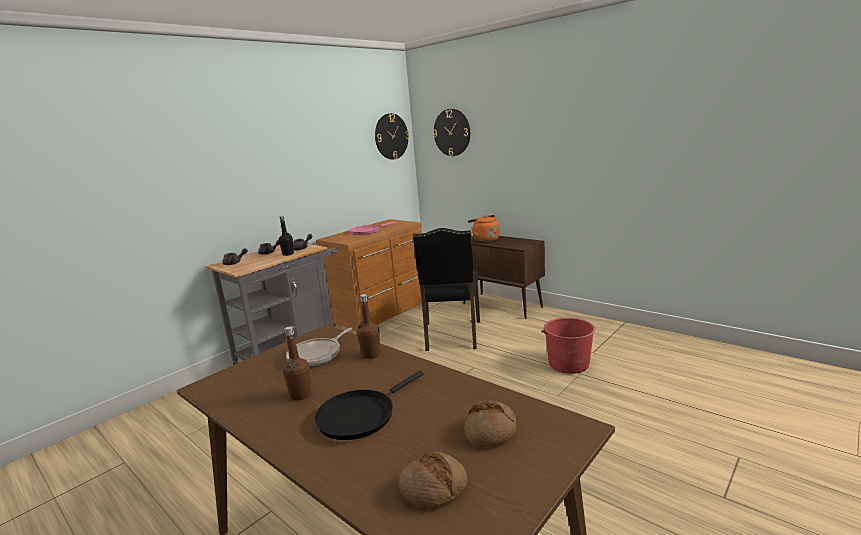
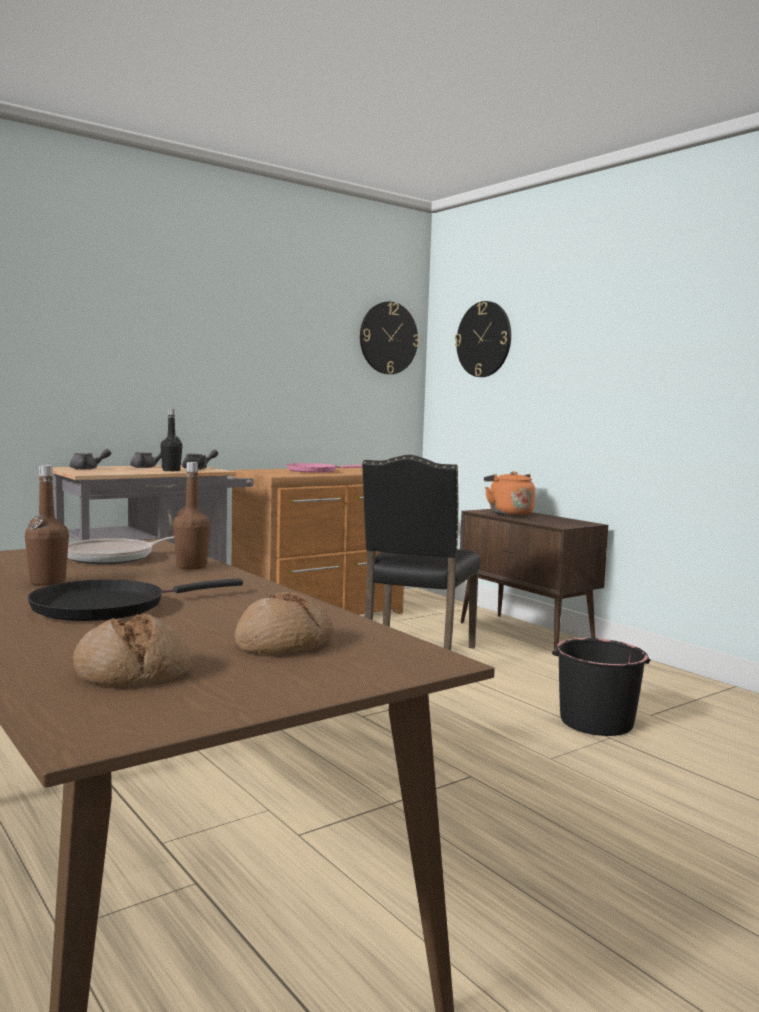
camera: 10 degrees right, 10 degrees down
red bucket [541,317,595,374] -> black bucket [552,638,650,736]

